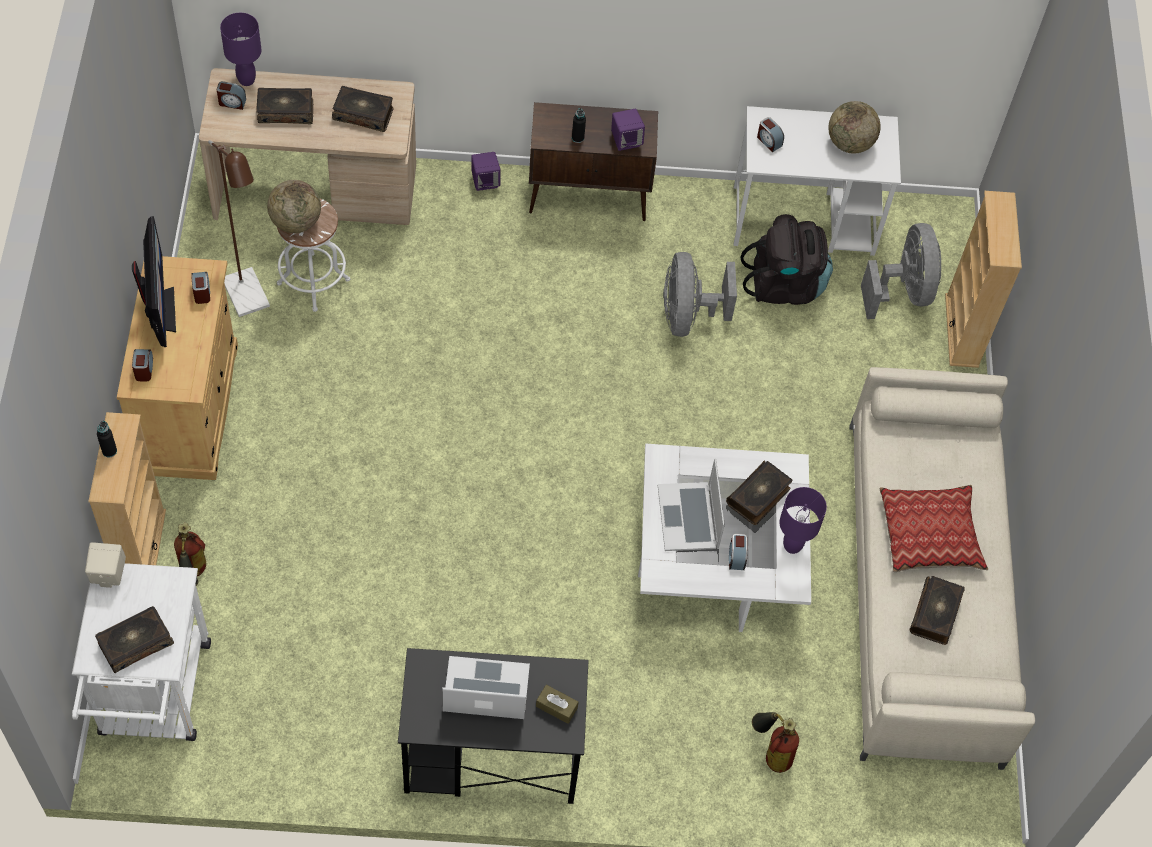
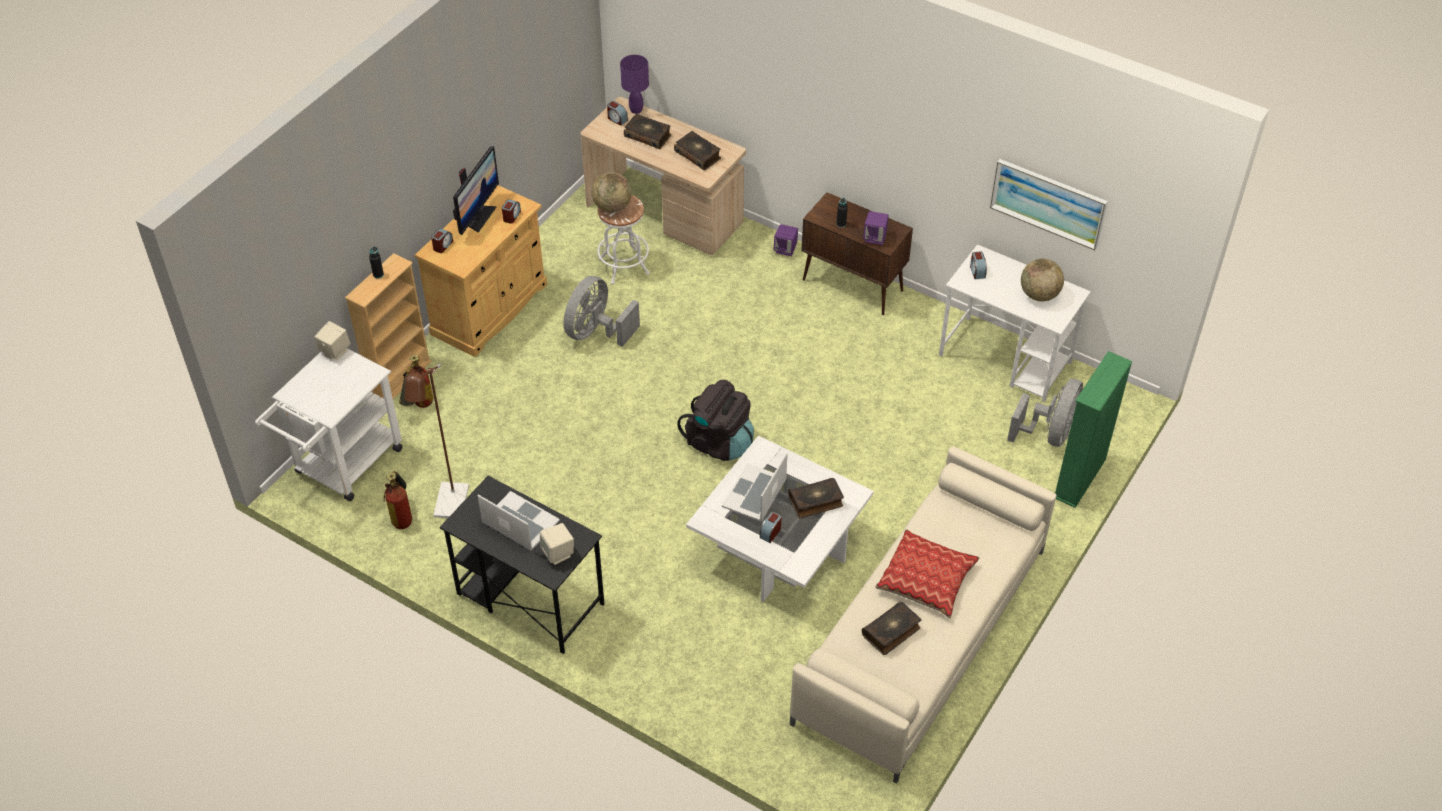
camera: 35 degrees right, 10 degrees down
book [95,606,174,673] -> none
brown floor lamp [208,140,270,317] -> brown floor lamp moved to [405,364,469,518]
brown tissue box [536,685,579,724] -> beige speaker [540,523,574,565]
grey fan [663,252,737,337] -> grey fan moved to [563,276,640,347]
black backpack [741,214,833,305] -> black backpack moved to [677,380,754,461]
fire extinguisher [752,712,799,773] -> fire extinguisher moved to [384,471,412,529]
purple table lamp [779,487,827,554] -> none
beige bookcase [945,191,1022,368] -> green bookcase [1055,351,1132,508]
none -> picture [990,159,1108,250]

